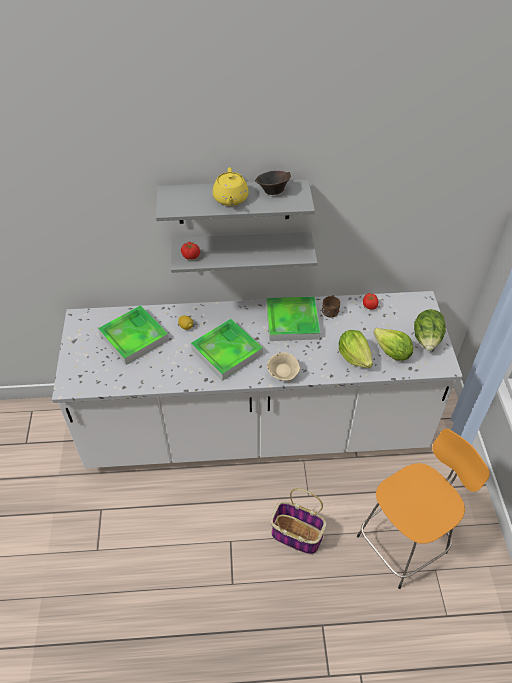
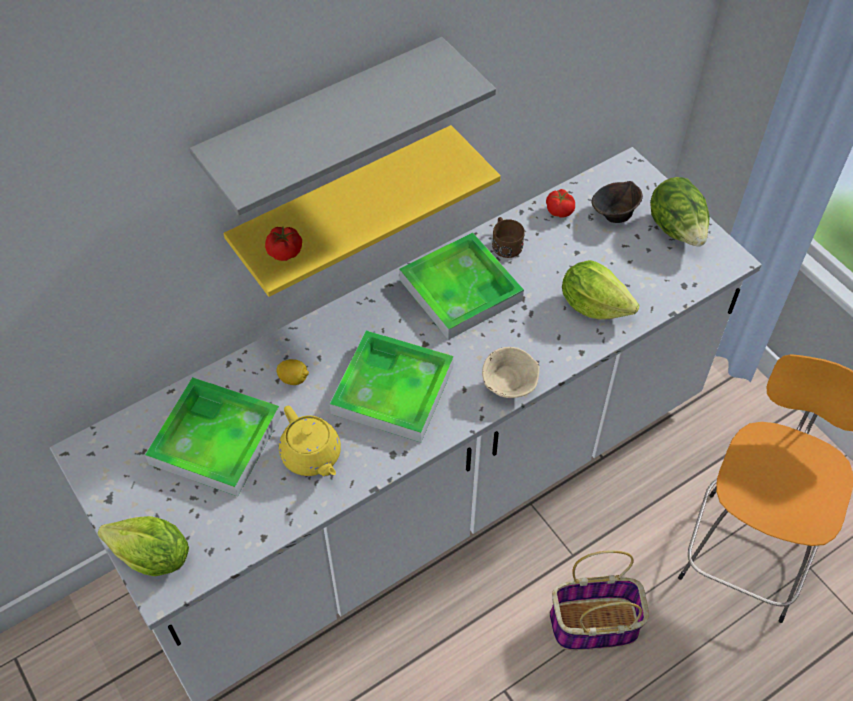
camera: 30 degrees left, 5 degrees up
grey shelf [171,232,318,273] -> yellow shelf [223,125,501,297]
yellow teapot [212,167,249,206] -> yellow teapot moved to [279,406,341,476]
brown bowl [255,171,291,195] -> brown bowl moved to [591,181,643,223]
lettuce [373,328,413,361] -> lettuce moved to [98,516,189,576]

